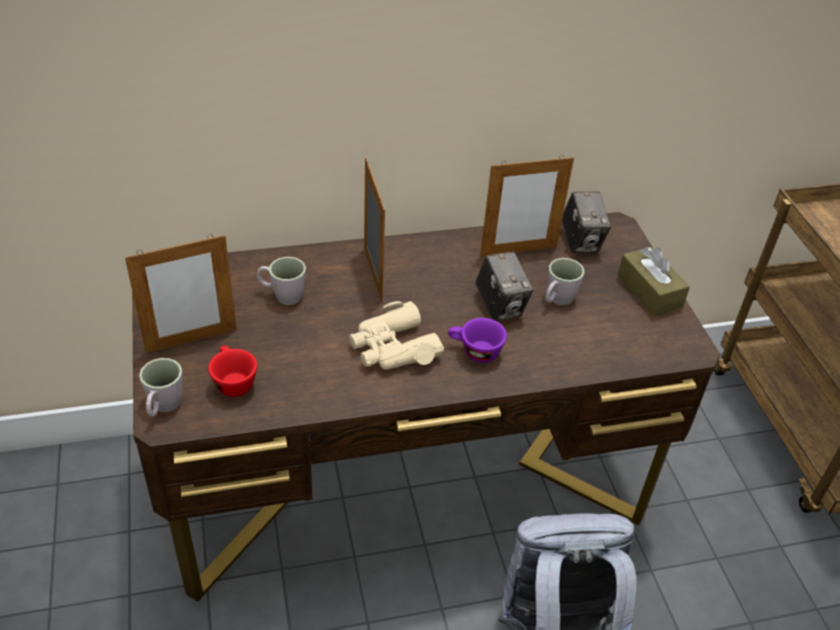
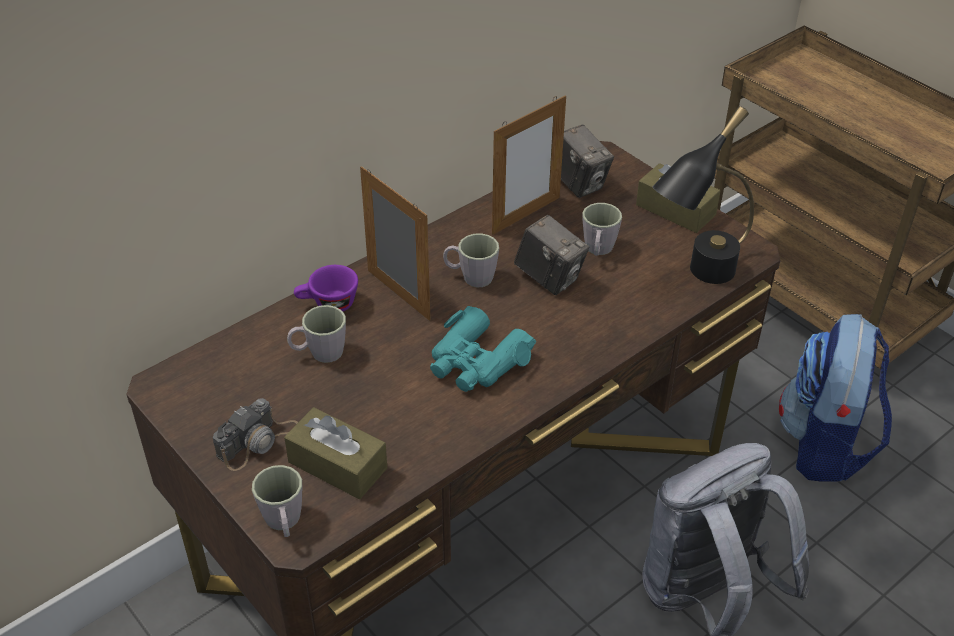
camera: 25 degrees left, 0 degrees up
picture frame [125,234,237,353] -> camera [213,398,298,471]
red cup [208,346,257,397] -> brown tissue box [284,407,387,499]
beige binoculars [349,301,444,370] -> turquoise binoculars [430,306,536,392]
purple cup [448,318,507,363] -> purple cup moved to [294,265,358,312]
none -> grey mug [443,233,499,287]
none -> black table lamp [652,106,754,284]
none -> backpack [779,314,892,482]

